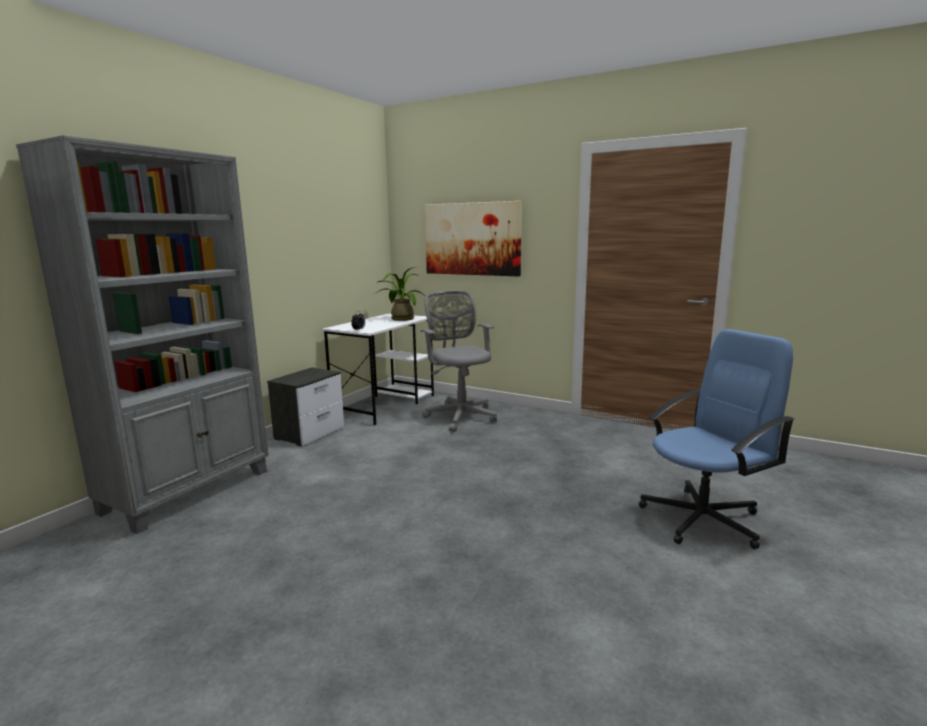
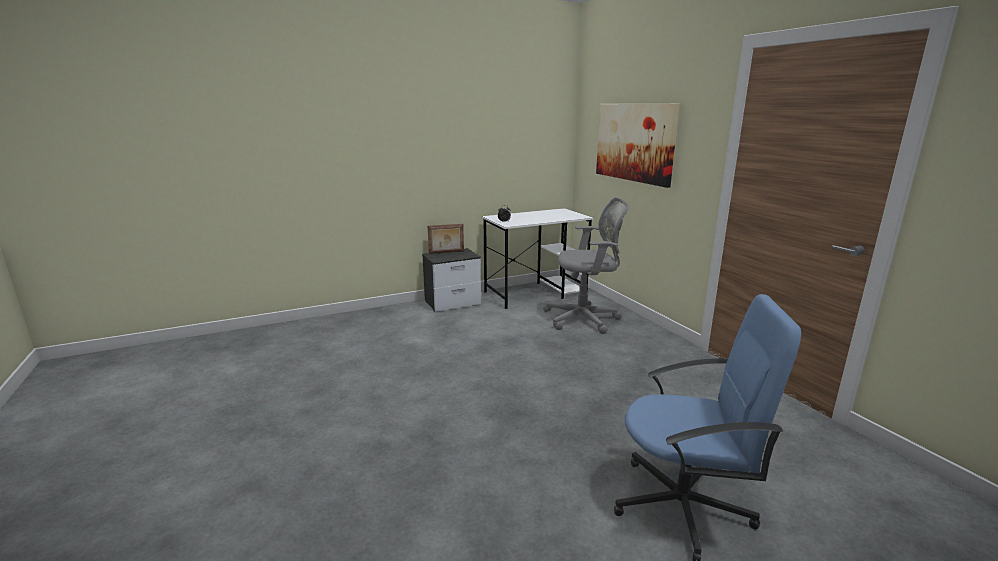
camera: 35 degrees right, 5 degrees up
grey bookcase [16,135,269,534] -> none
potted plant [373,267,425,321] -> none
grey office chair [420,290,497,432] -> grey office chair turned 75 degrees clockwise [543,197,629,334]
none -> picture frame [428,224,464,254]

